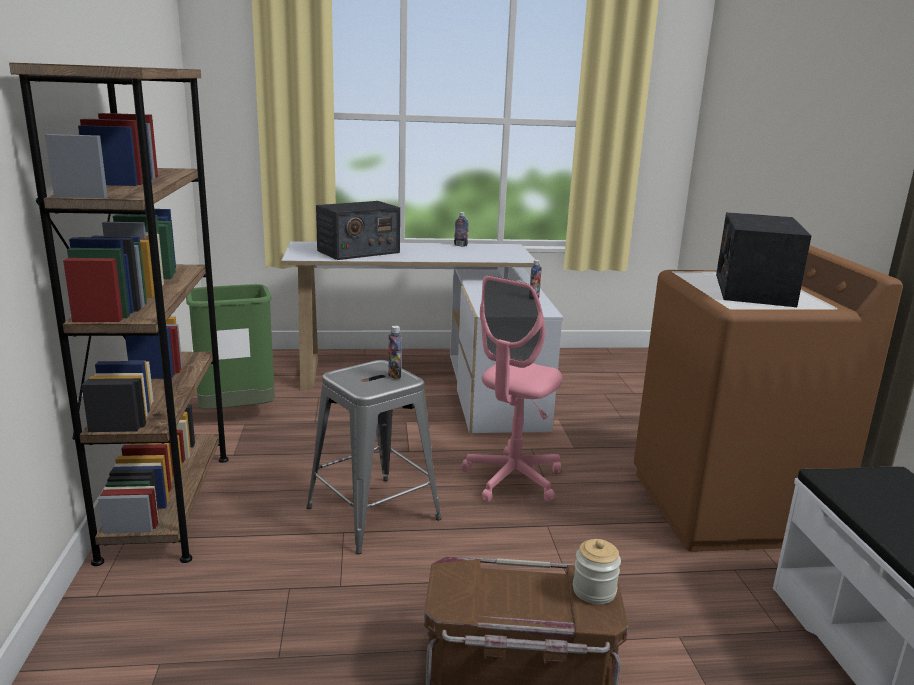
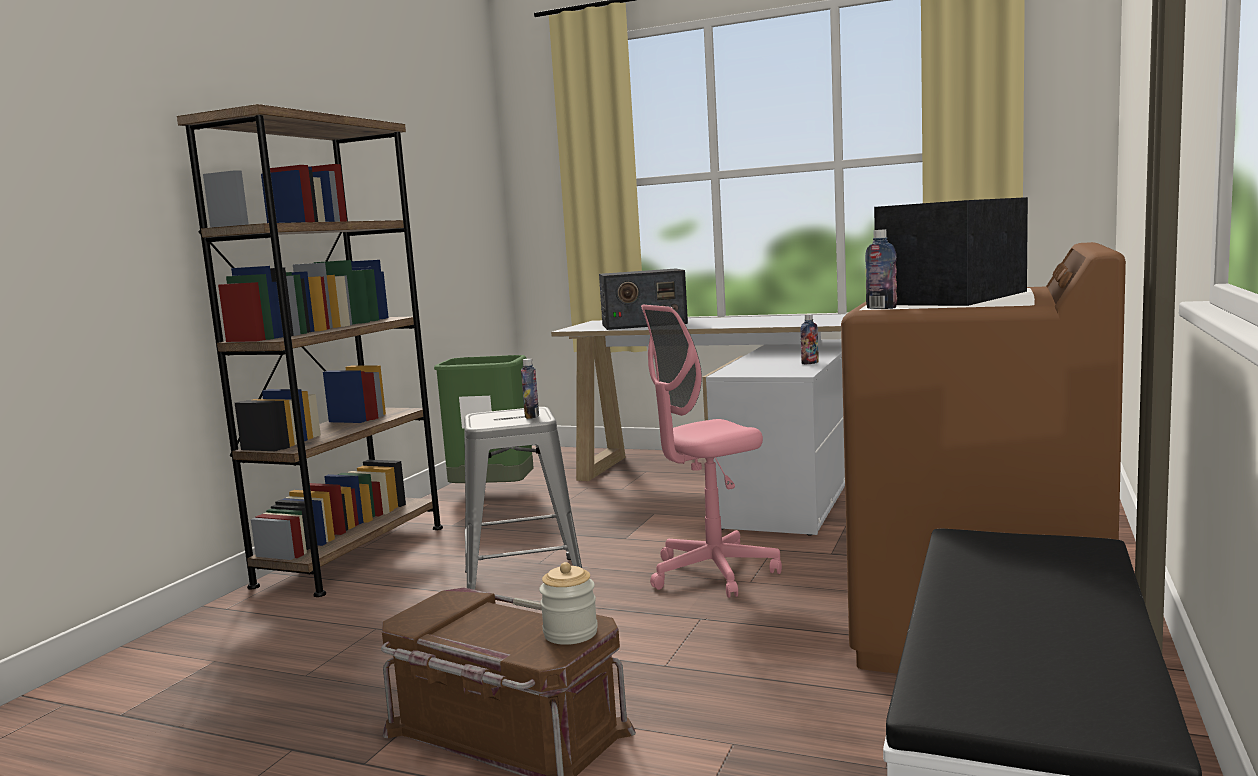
camera: 30 degrees right, 10 degrees down
bottle [454,212,469,246] -> bottle moved to [865,229,897,309]

